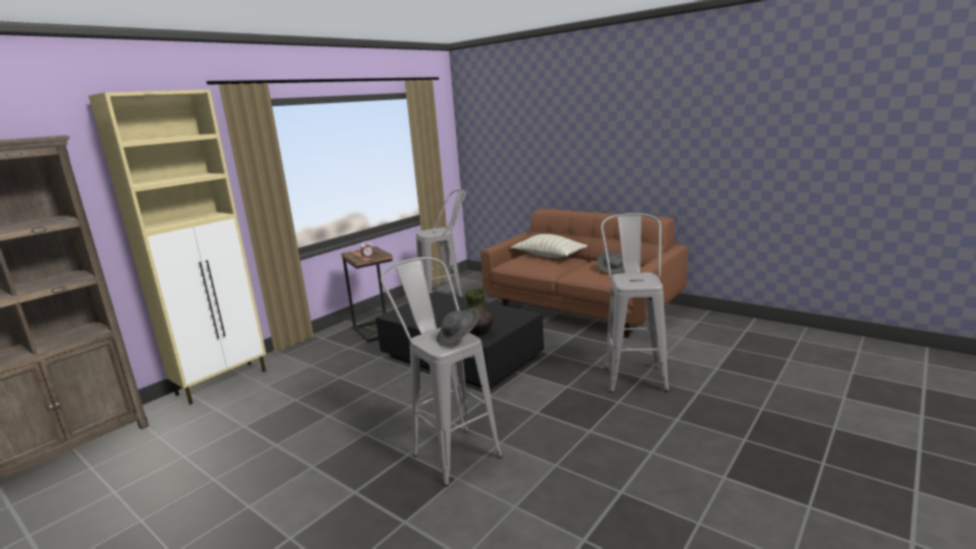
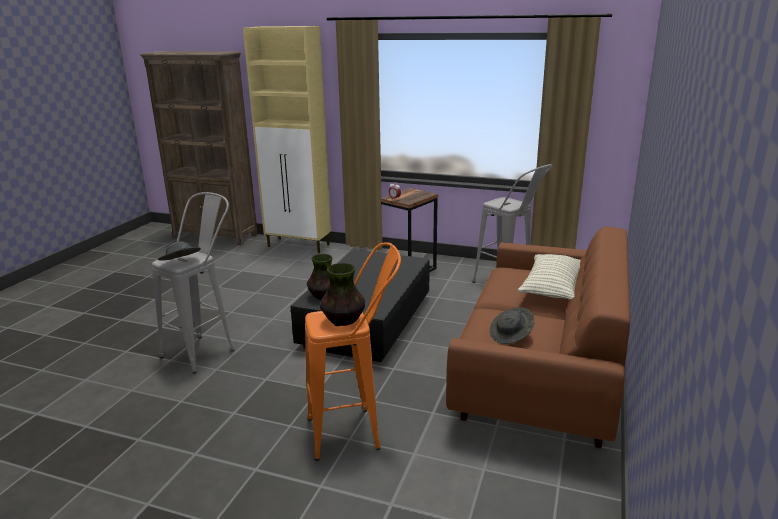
camera: 70 degrees right, 5 degrees up
grey stool [601,213,669,393] -> orange stool [305,242,401,461]
none -> vase [320,263,365,326]

